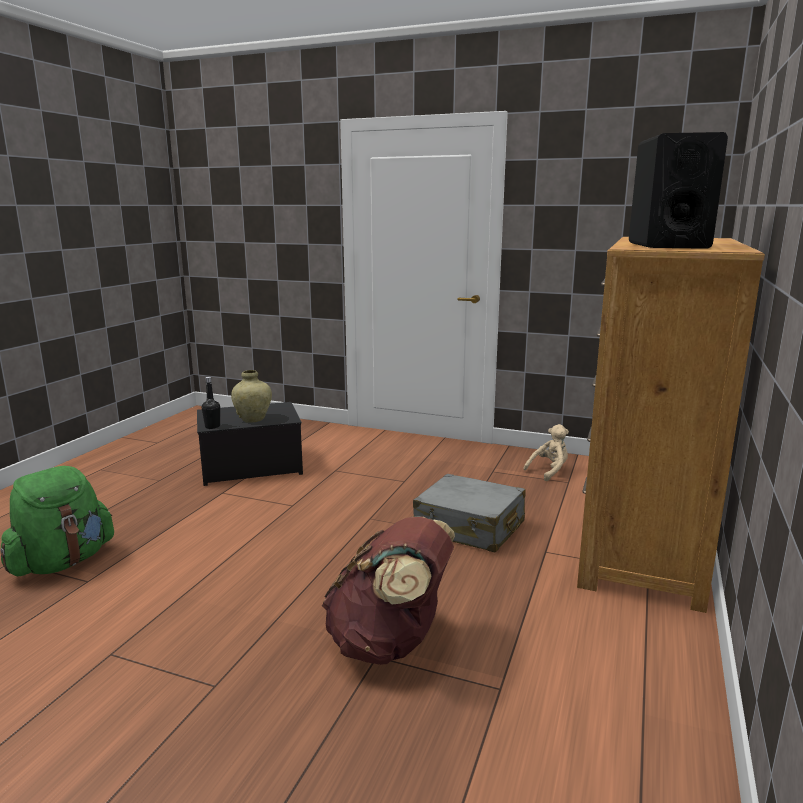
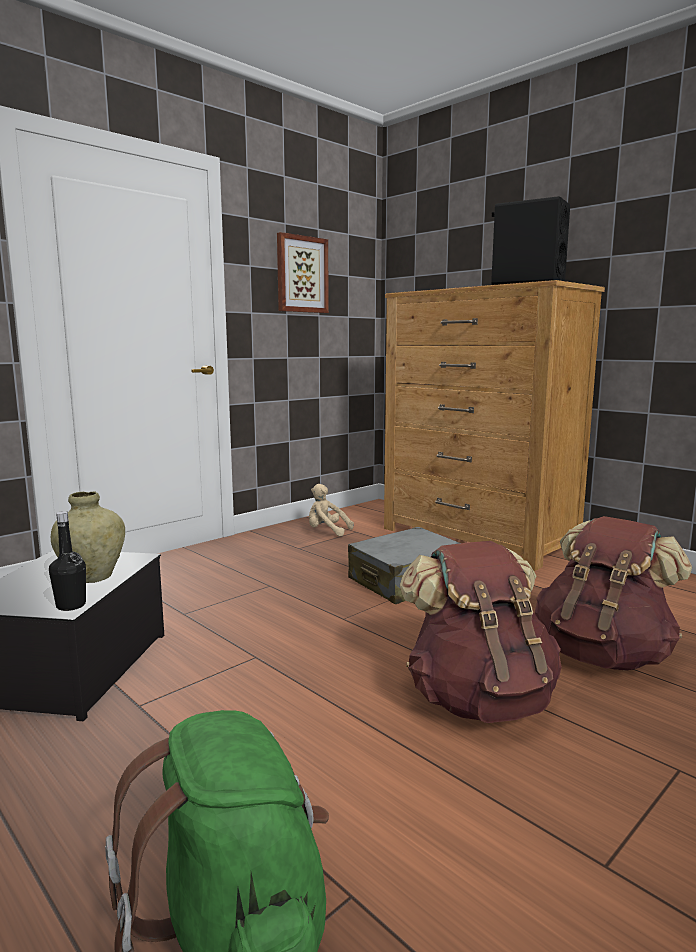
camera: 65 degrees left, 5 degrees down
beige plush toy [523,424,569,481] -> beige plush toy turned 60 degrees counterclockwise [309,484,354,536]
none -> picture [277,232,329,313]
none -> brown backpack [400,541,562,723]

